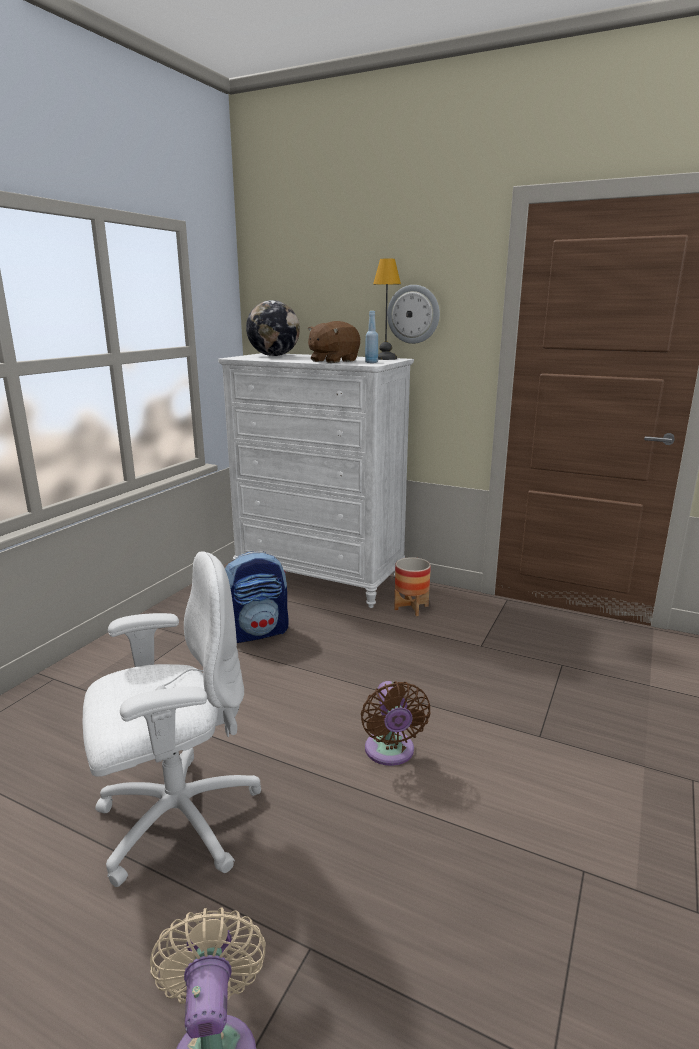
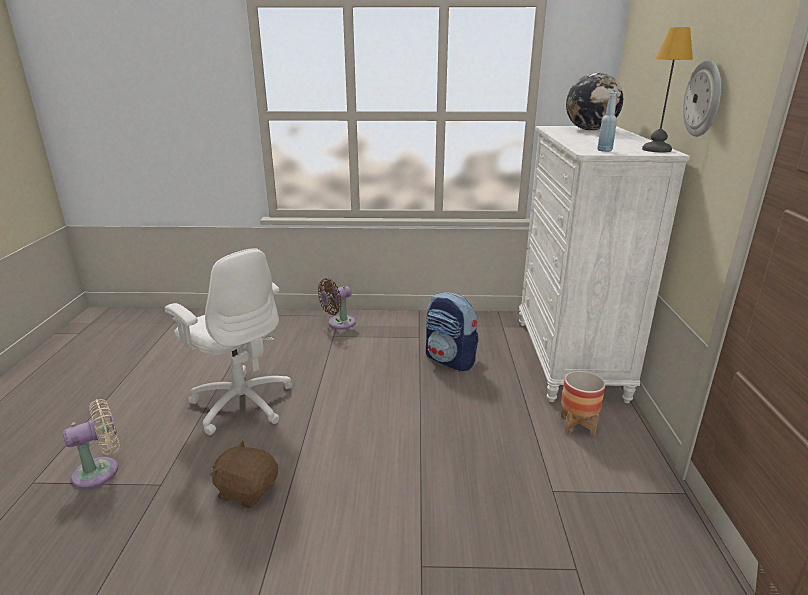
camera: 65 degrees right, 5 degrees up
brown plush toy [308,321,360,363] -> brown plush toy moved to [210,441,278,508]
brown fan [361,681,430,766] -> brown fan moved to [318,278,355,329]

